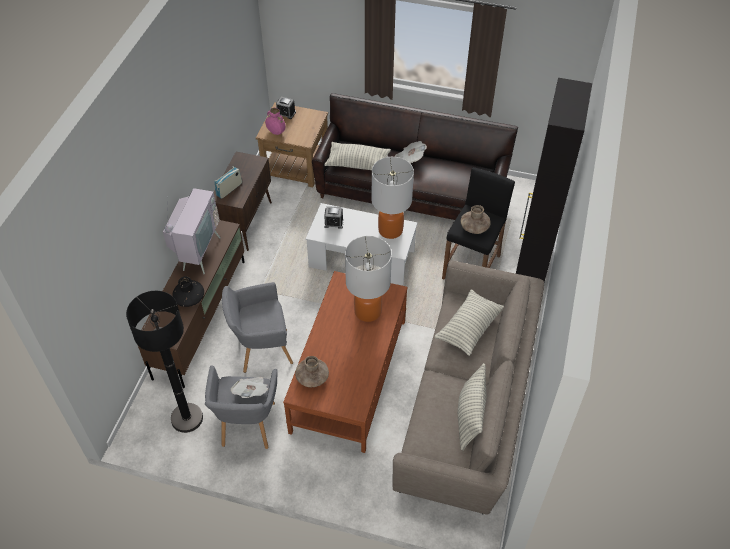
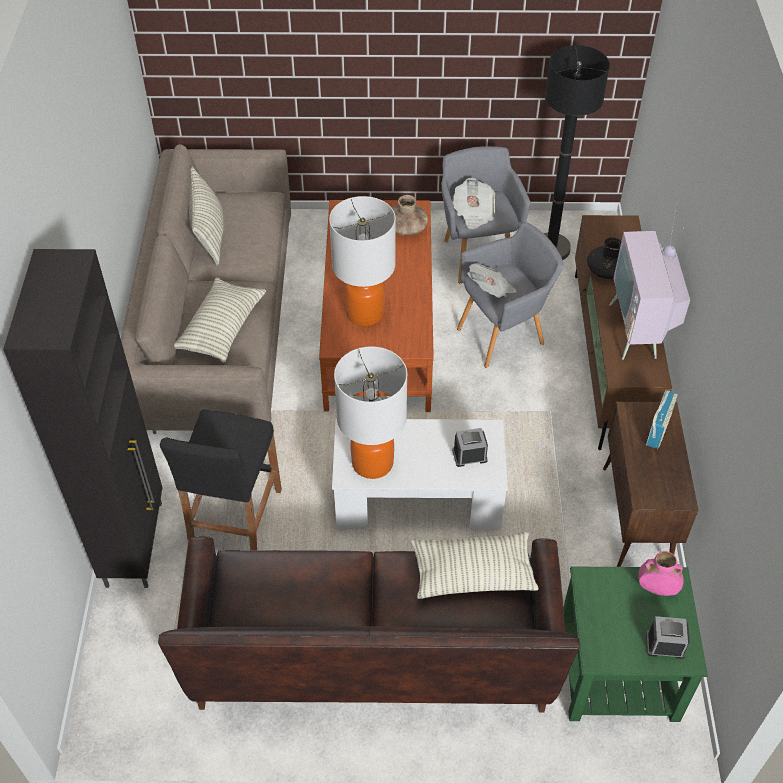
camera: 165 degrees right, 0 degrees up
brown side table [256,102,328,187] -> green side table [563,566,708,722]
newspaper [395,141,427,163] -> newspaper moved to [467,263,516,298]
brown vase [461,205,491,234] -> none

